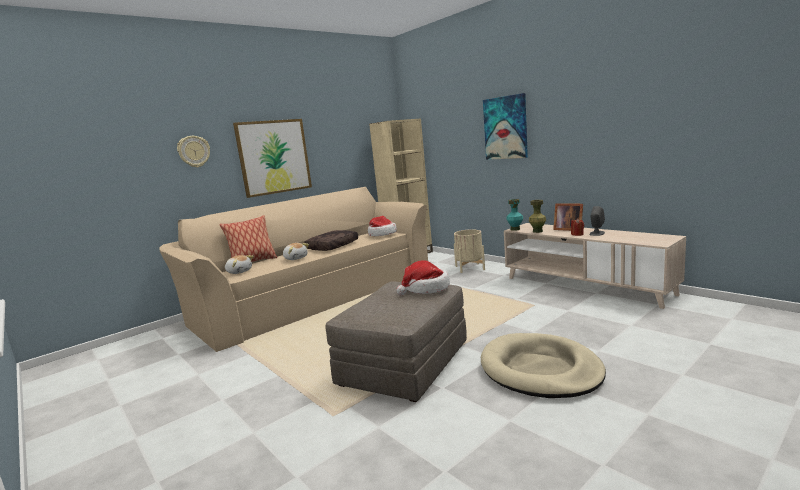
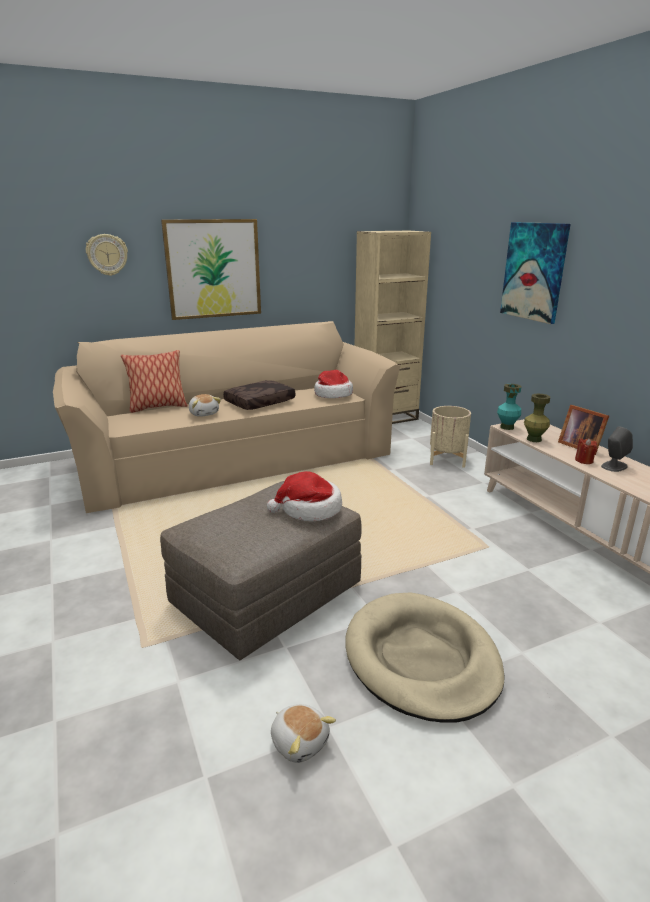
camera: 15 degrees right, 10 degrees up
plush toy [225,255,254,274] -> plush toy moved to [271,704,336,763]

